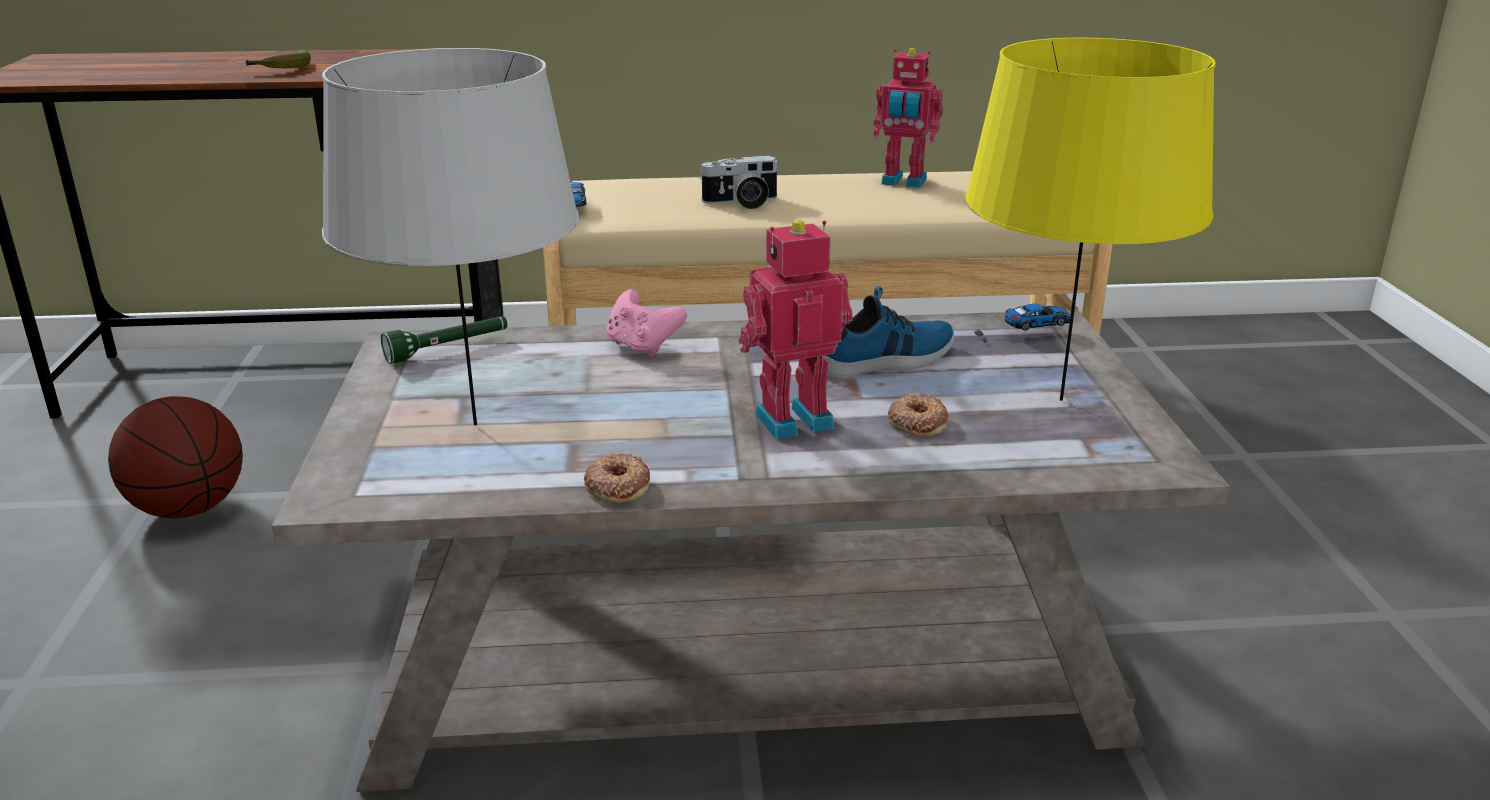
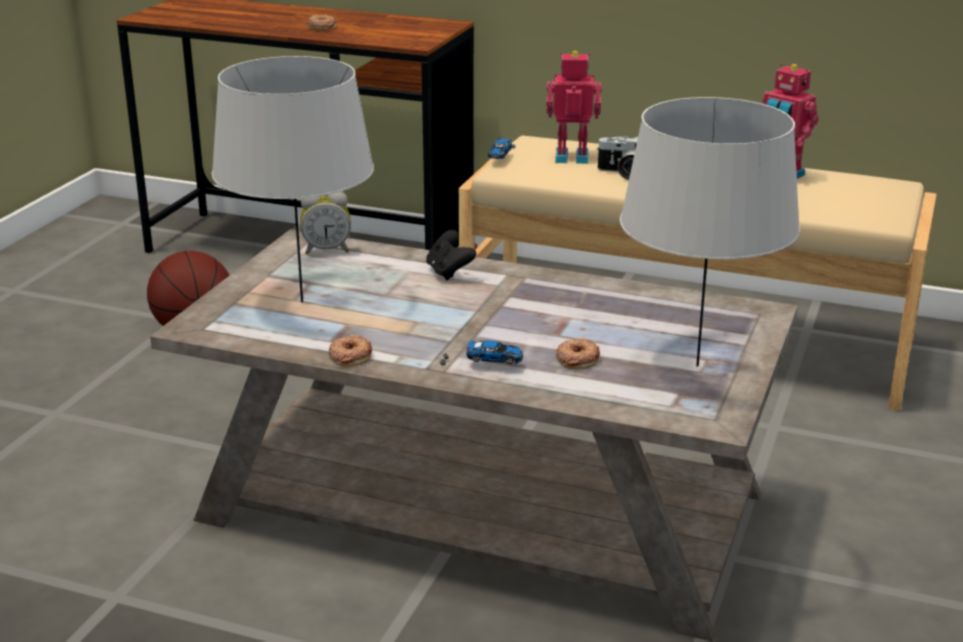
camera: 25 degrees right, 0 degrees up
banana [246,49,311,68] -> donut [306,15,337,30]
green flashlight [381,316,507,364] -> alarm clock [300,191,351,255]
pink game controller [606,289,687,358] -> black game controller [426,230,476,281]
toy robot [739,220,853,439] -> toy robot moved to [546,51,602,164]
shoe [825,286,955,380] -> none
yellow table lamp [965,38,1216,401] -> grey table lamp [620,97,800,367]
toy car [974,303,1070,343] -> toy car moved to [440,341,523,366]

